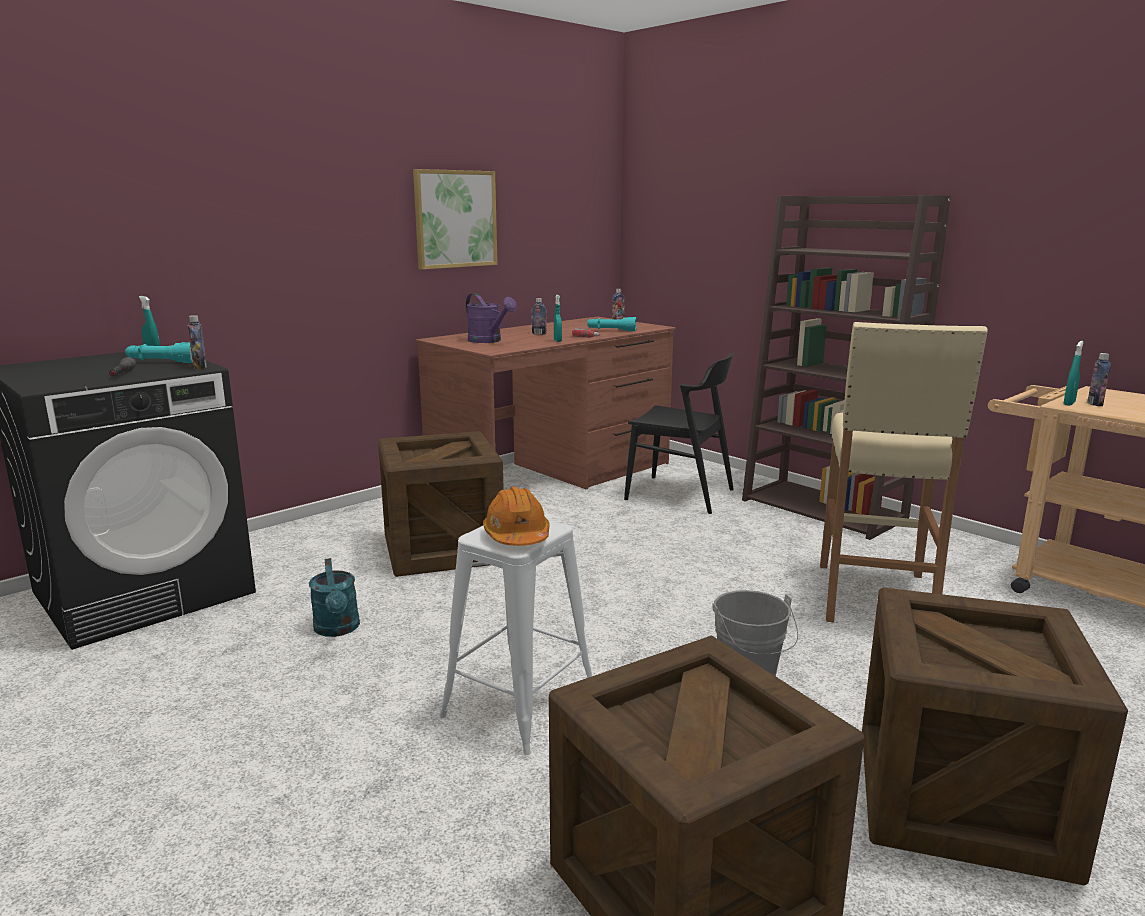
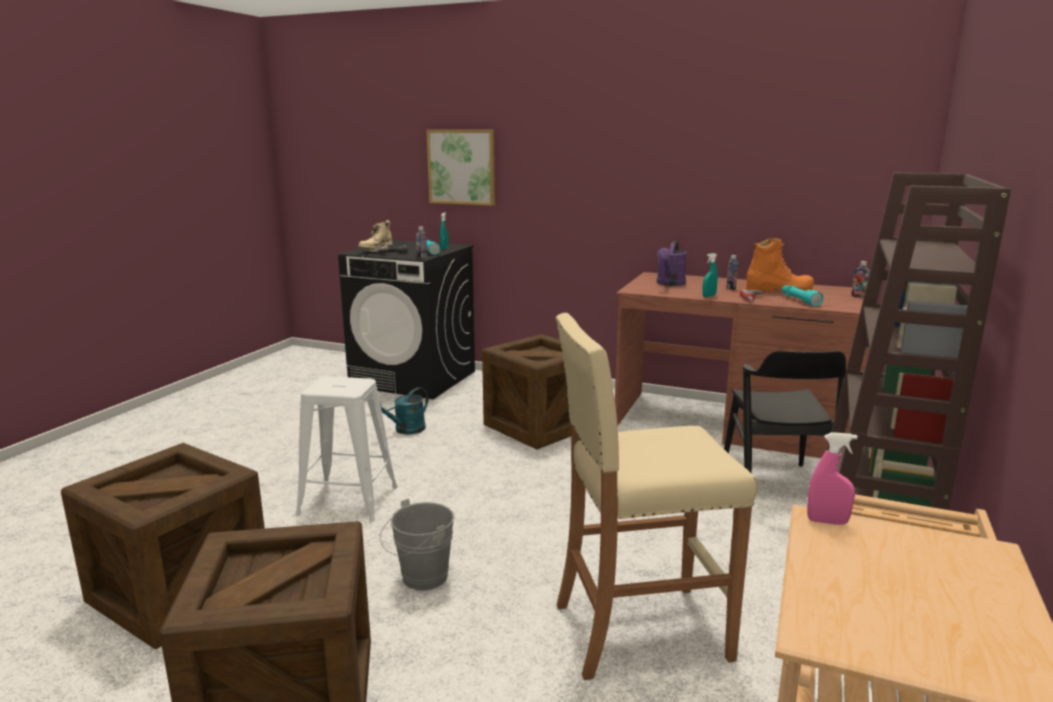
camera: 65 degrees right, 0 degrees up
picture [413,169,498,270] -> picture moved to [426,130,495,206]
orange hard hat [483,487,550,546] -> none
turquoise spray bottle [1063,341,1084,406] -> pink spray bottle [807,432,858,525]
bottle [1087,353,1111,406] -> none
none -> beige boot [358,220,393,252]
none -> orange boot [746,238,814,292]

